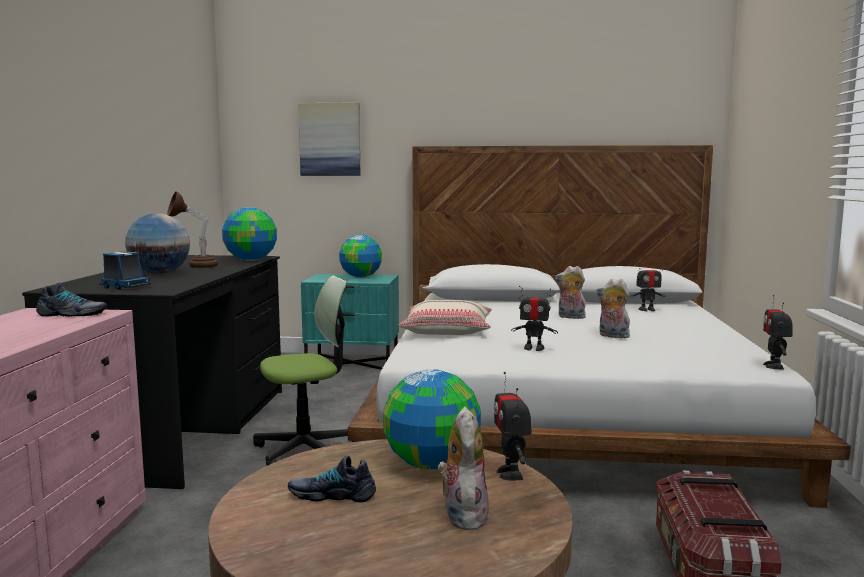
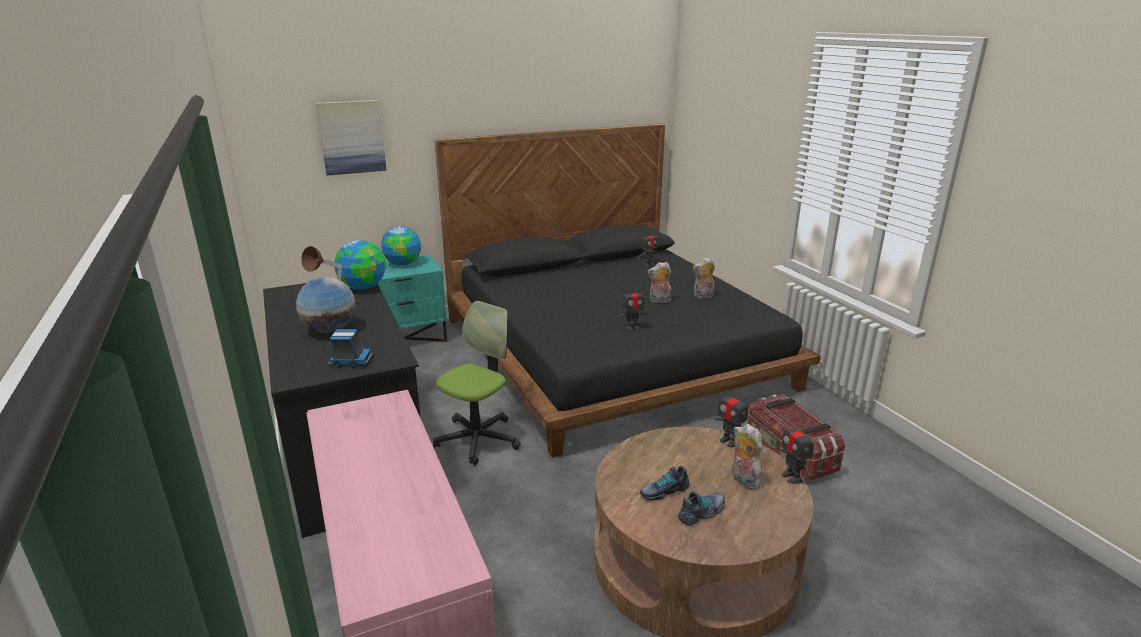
camera: 30 degrees left, 15 degrees up
shoe [36,283,107,317] -> shoe moved to [678,492,725,525]
white bed [348,145,851,508] -> black bed [435,124,821,458]
globe [383,369,481,469] -> none
beige pillow [398,300,492,335] -> none
plush toy [555,266,586,319] -> plush toy moved to [693,257,715,298]
toy robot [763,295,793,370] -> toy robot moved to [780,415,813,484]

